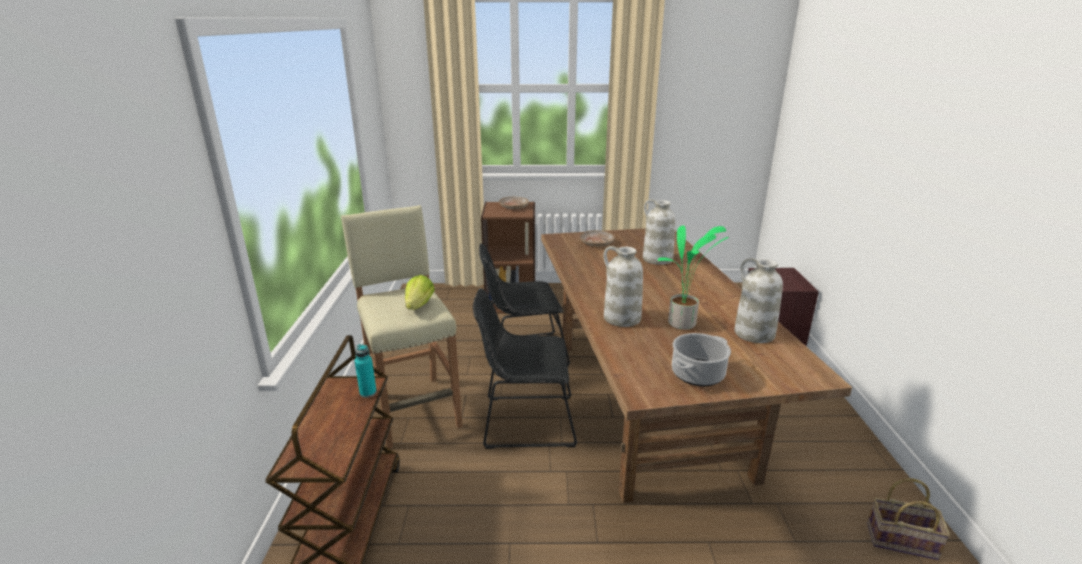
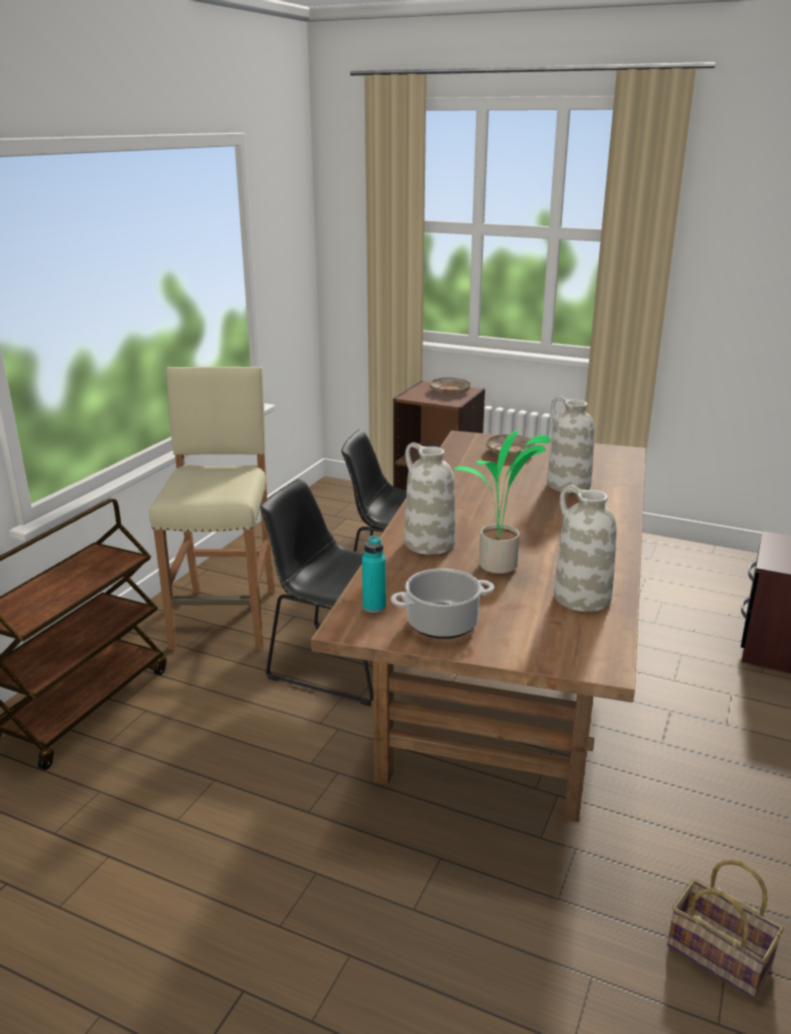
camera: 25 degrees right, 0 degrees up
turquoise bottle [355,344,377,398] -> turquoise bottle moved to [362,535,386,613]
lettuce [405,275,435,310] -> none

